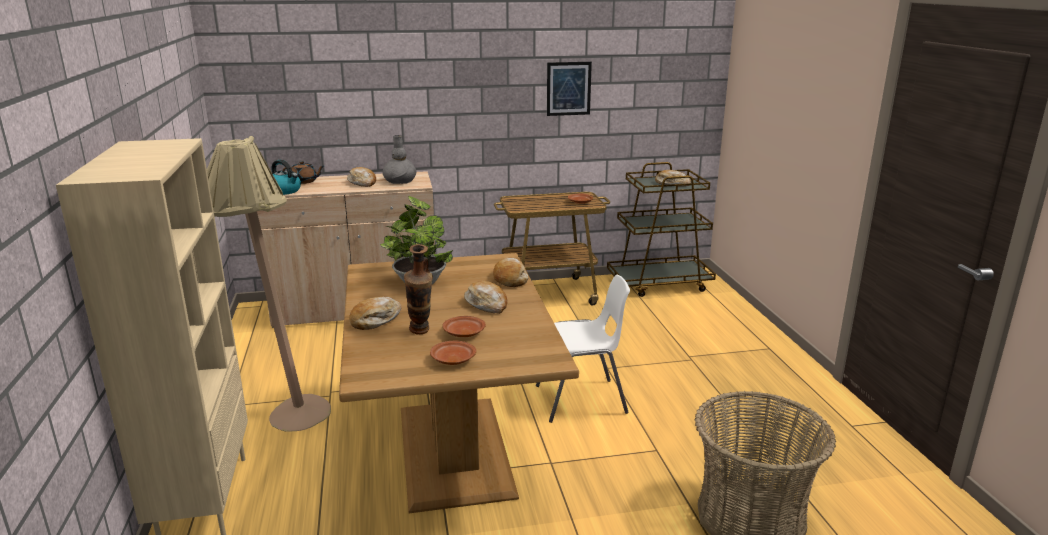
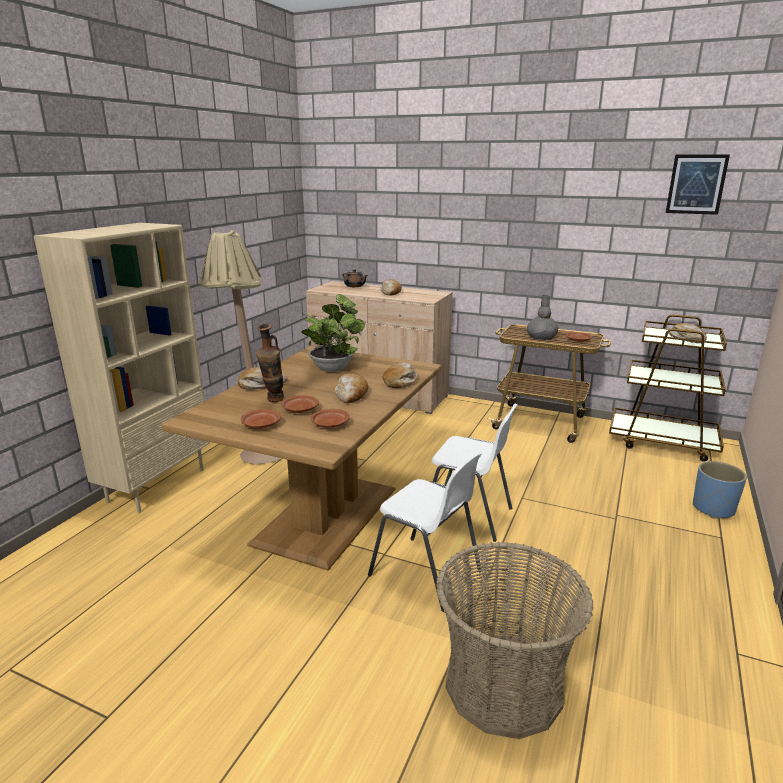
camera: 35 degrees right, 0 degrees up
kettle [272,160,301,195] -> none
grey vase [383,135,416,184] -> grey vase moved to [527,295,558,340]
picture [547,62,592,116] -> picture moved to [666,154,730,215]
none -> brown plate [311,409,350,428]
none -> white chair [368,452,482,612]
none -> blue planter [693,461,747,518]

